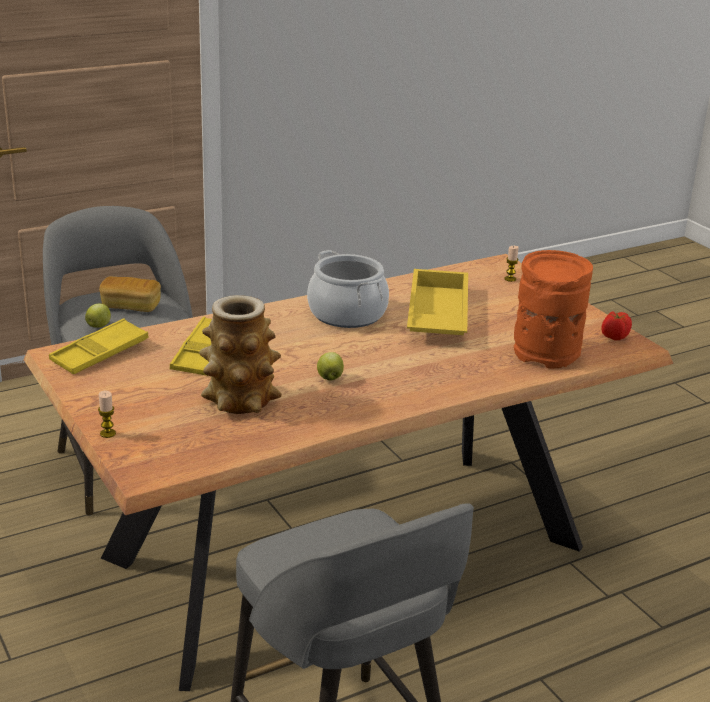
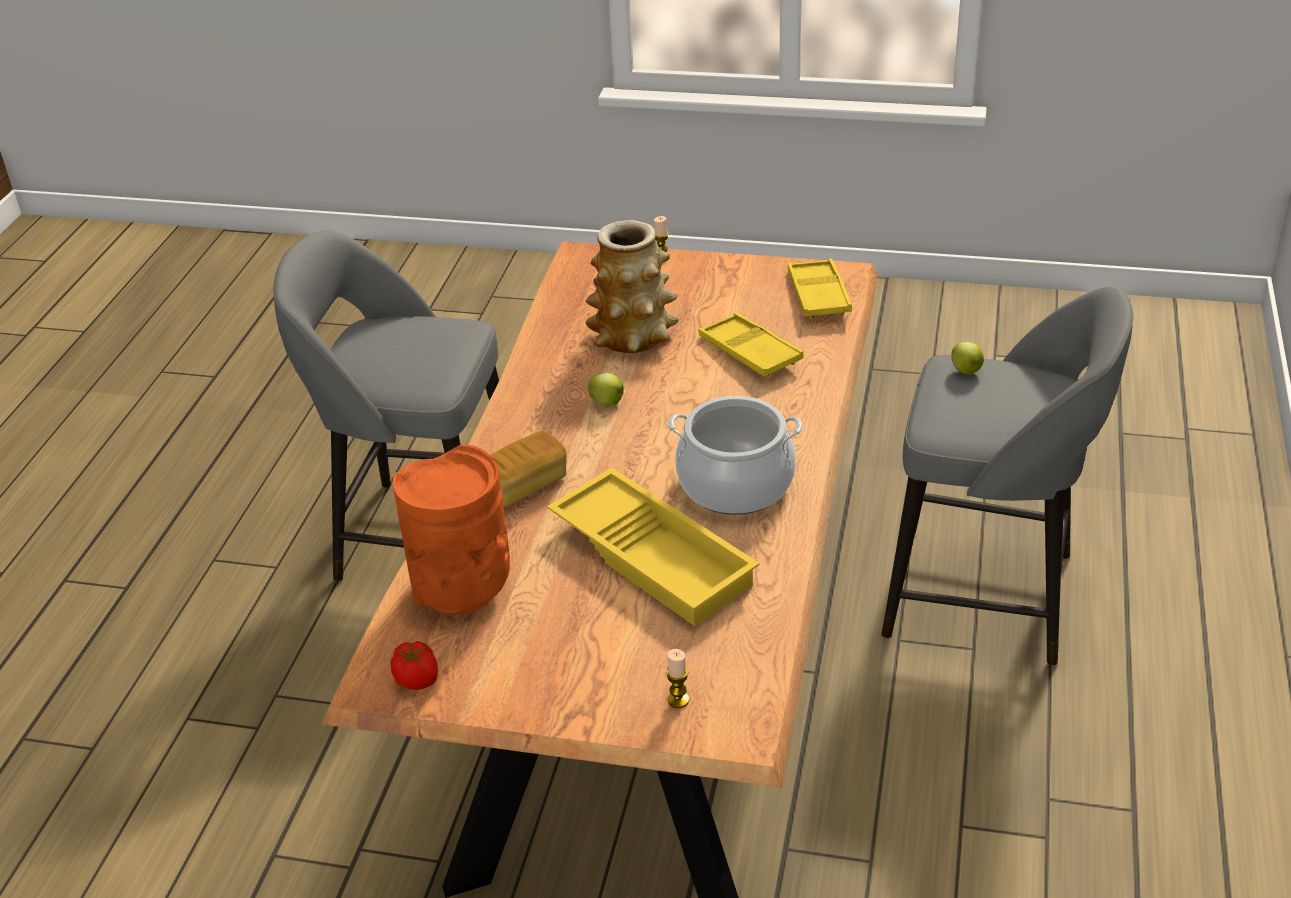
camera: 135 degrees right, 10 degrees up
bread [99,277,161,312] -> bread moved to [490,431,567,507]

